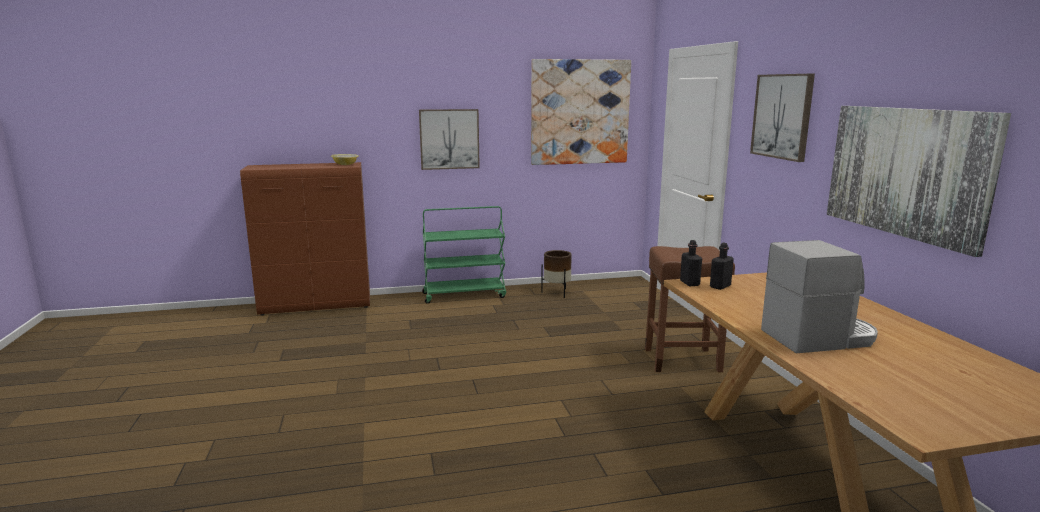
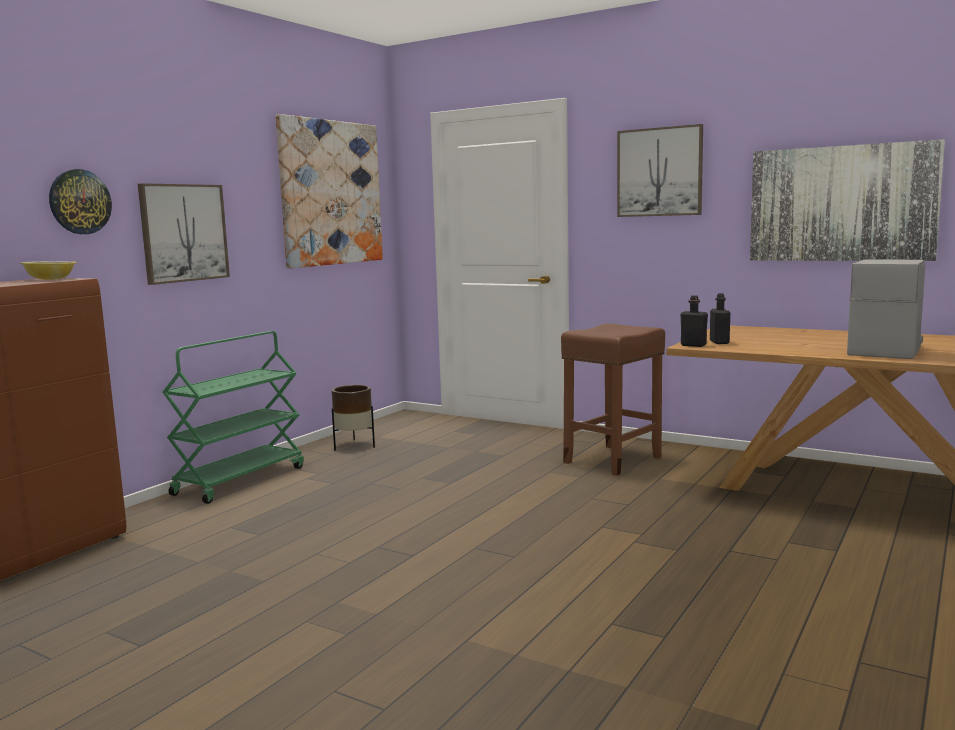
camera: 45 degrees left, 5 degrees down
none -> wall clock [49,169,112,234]

